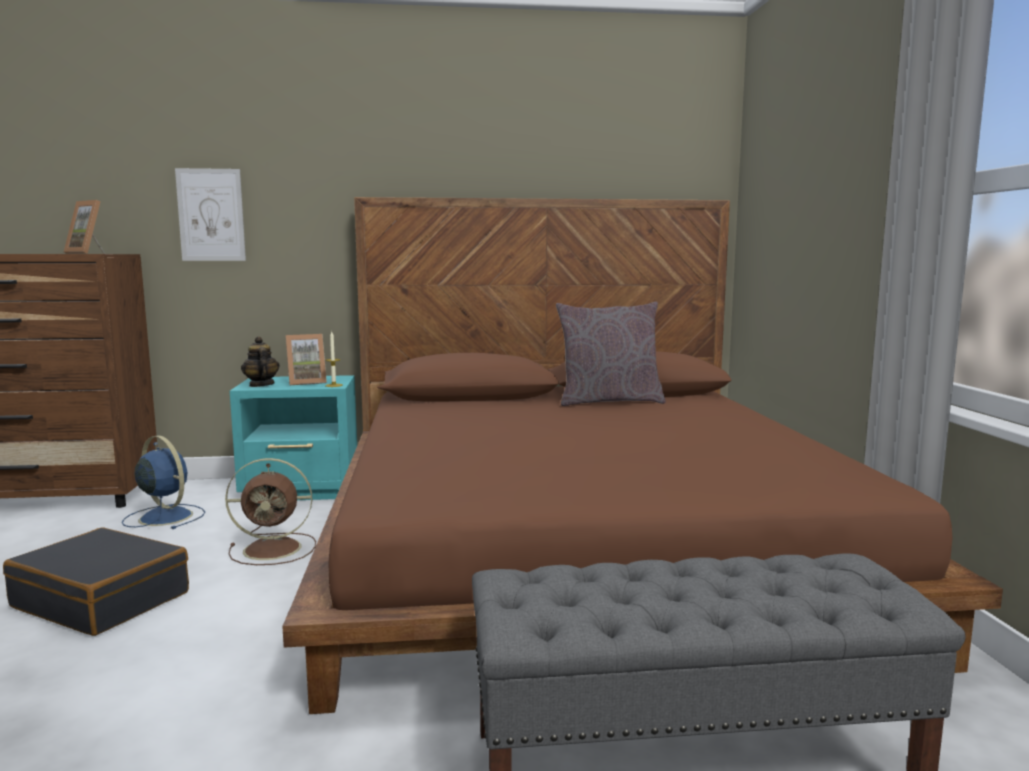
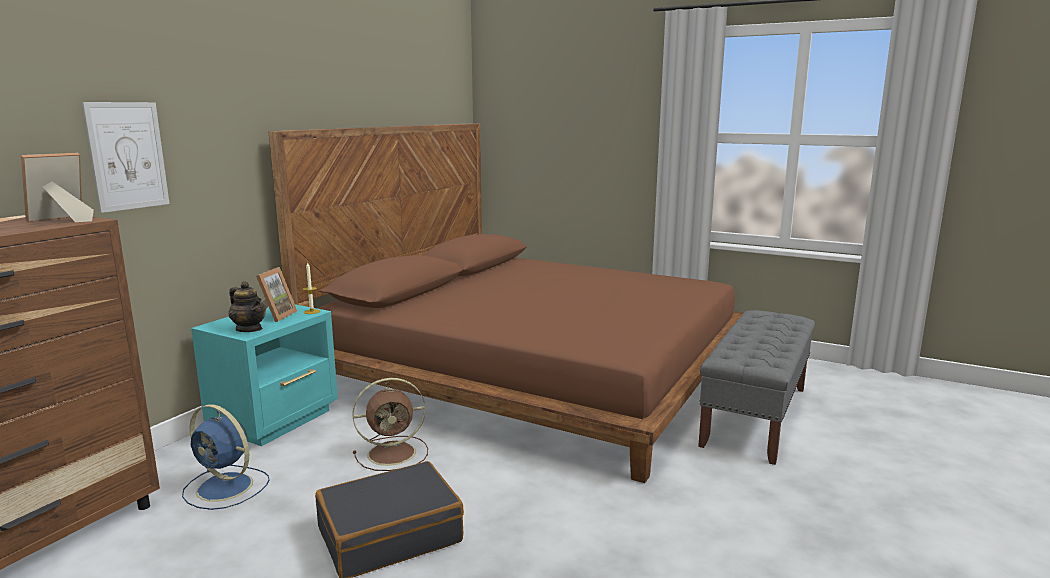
camera: 55 degrees left, 5 degrees up
picture frame [64,200,105,254] -> picture frame turned 150 degrees clockwise [21,153,94,222]
blue fan [122,435,205,529] -> blue fan turned 135 degrees counterclockwise [182,404,269,510]
brown fan [225,458,316,565] -> brown fan turned 45 degrees clockwise [352,378,428,471]
teapot [241,336,280,387] -> teapot turned 150 degrees counterclockwise [228,281,266,332]
grey pillow [556,302,666,406] -> none

